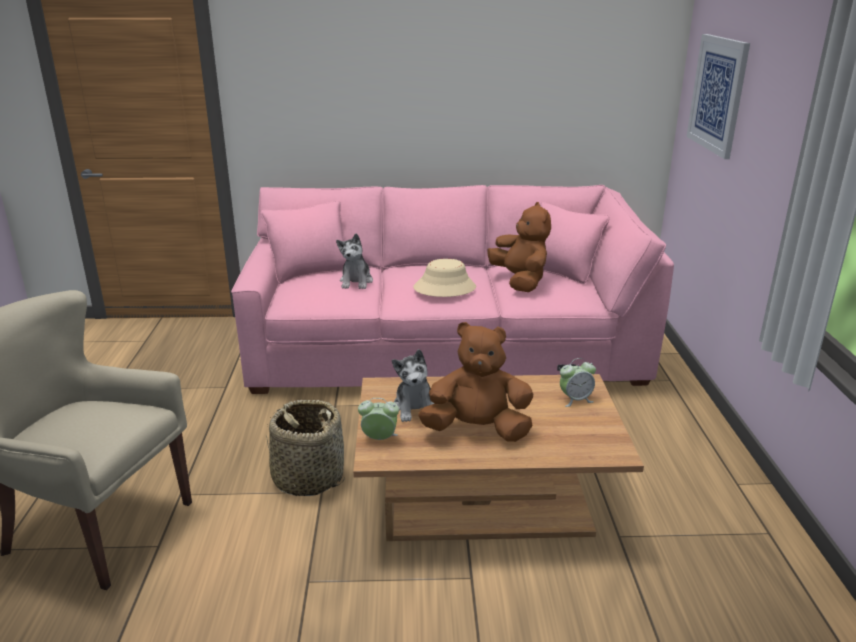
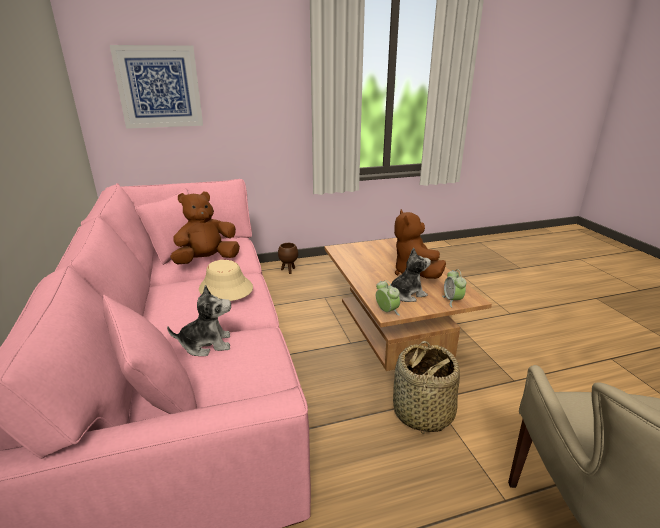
camera: 105 degrees left, 0 degrees up
alarm clock [560,358,596,407] -> alarm clock moved to [376,280,400,316]
none -> brown planter [278,243,298,274]

